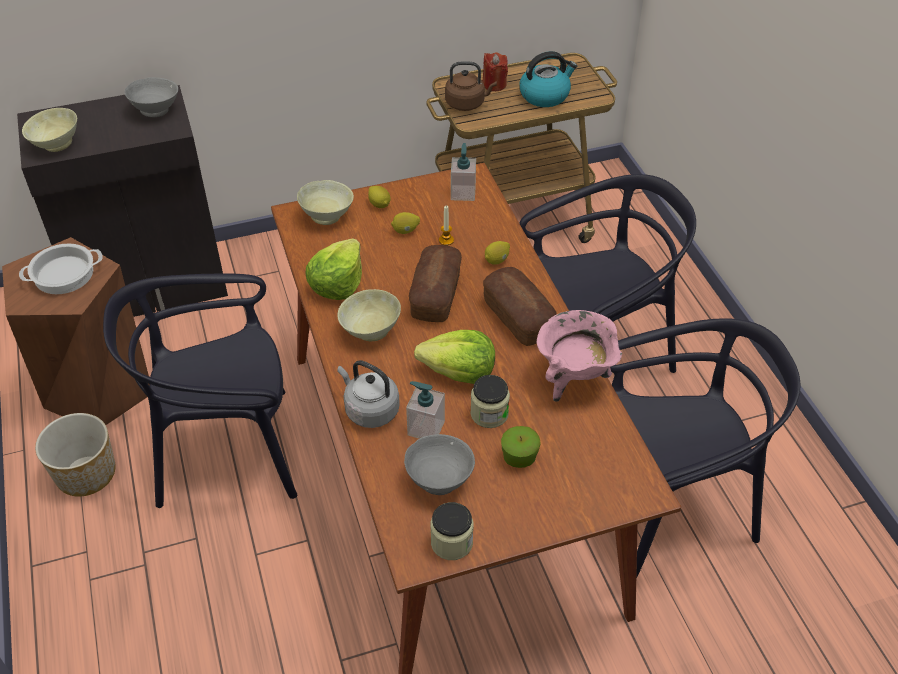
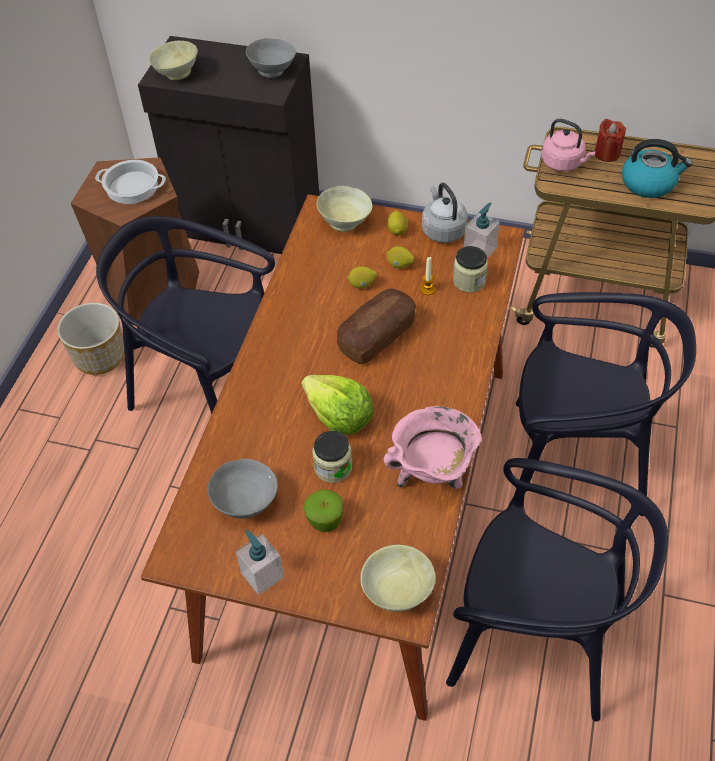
camera: 35 degrees right, 5 degrees up
lettuce [305,238,362,300] -> none
beige bowl [337,289,401,341] -> beige bowl moved to [360,545,435,612]
grey kettle [337,360,400,428] -> grey kettle moved to [422,183,468,243]
soap dispenser [406,381,445,439] -> soap dispenser moved to [236,530,284,595]
jar [430,502,474,560] -> jar moved to [453,246,488,292]
brown kettle [445,61,497,111] -> pink kettle [542,119,595,171]
bread [483,267,557,346] -> none
lemon [485,241,510,265] -> lemon moved to [347,267,377,289]

